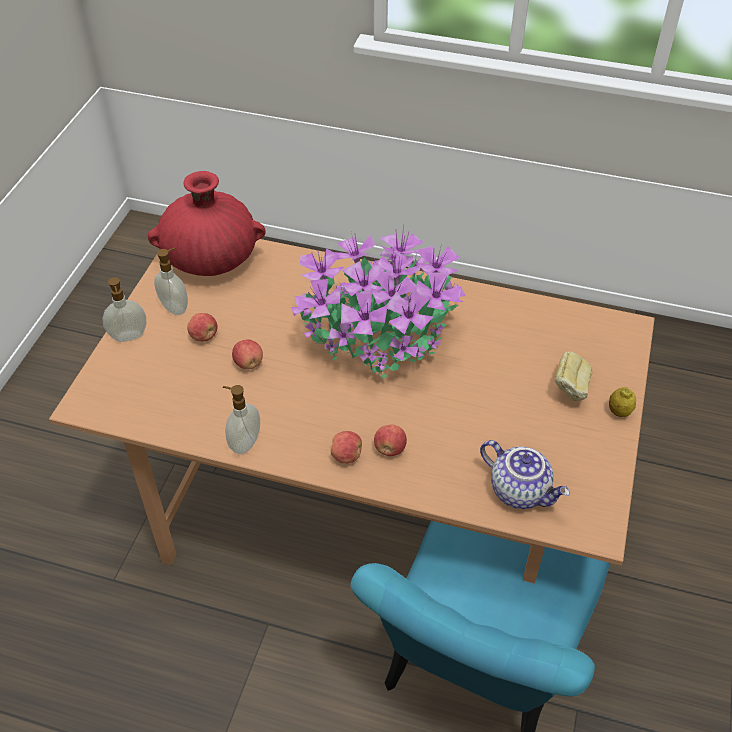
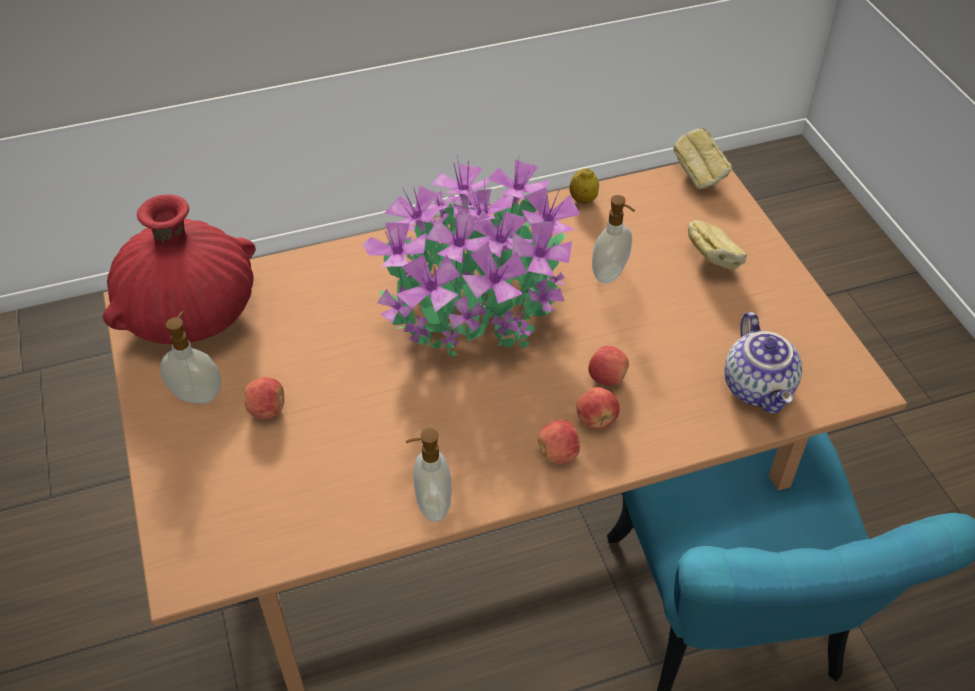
camera: 35 degrees left, 0 degrees up
soap dispenser [103,277,146,342] -> soap dispenser moved to [592,195,635,284]
apple [232,339,263,369] -> apple moved to [588,346,629,386]
teapot [480,440,570,509] -> teapot turned 75 degrees clockwise [724,312,802,414]
lemon [609,387,636,417] -> lemon moved to [569,168,599,204]
none -> bread [673,128,732,189]

